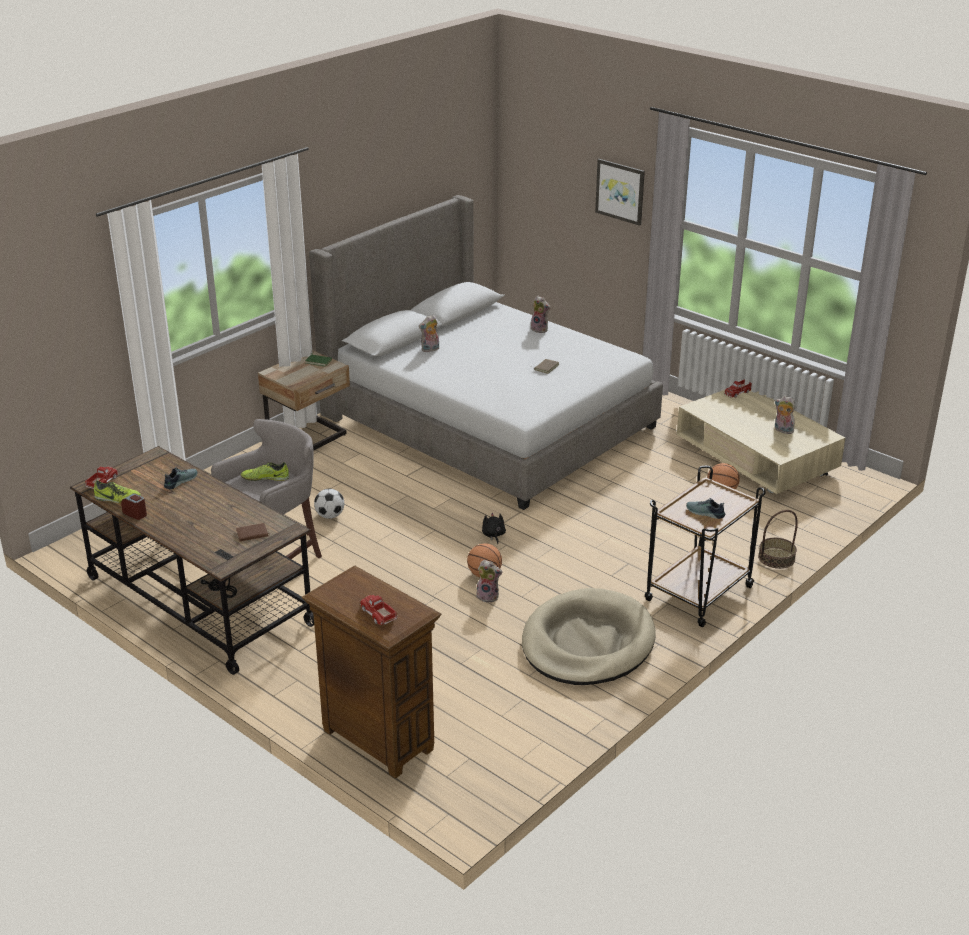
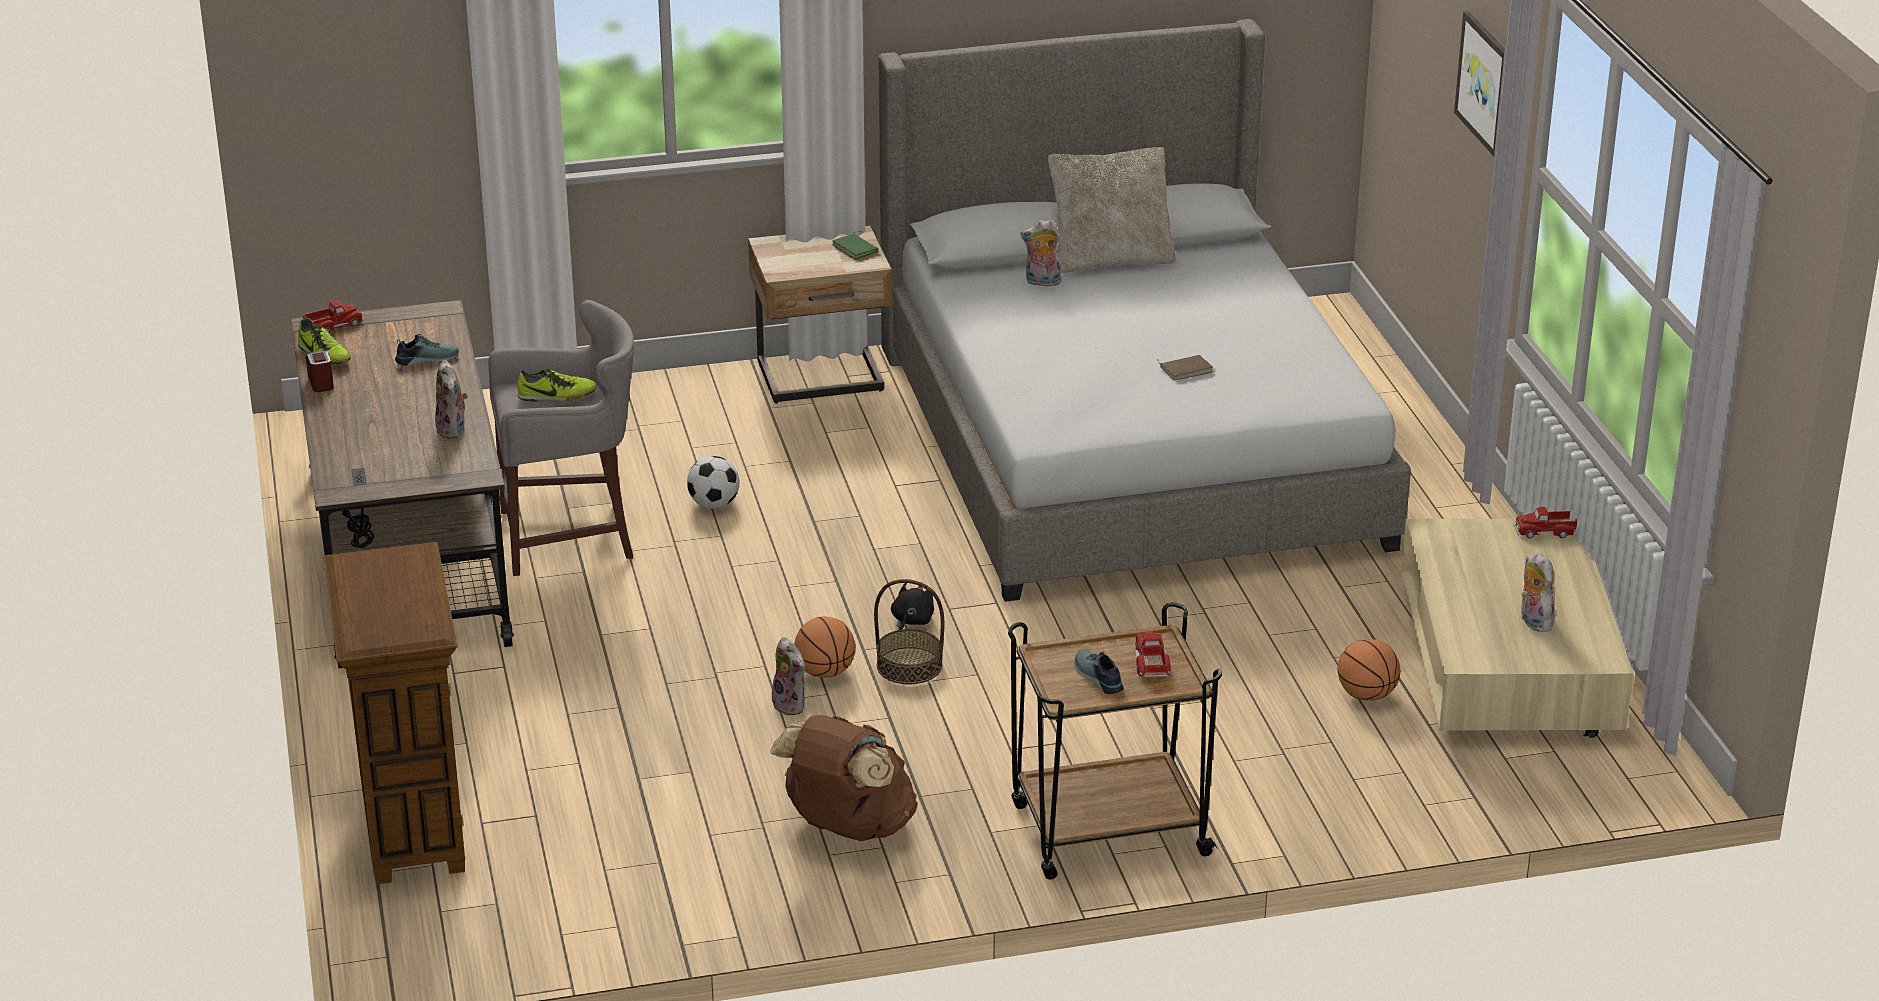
camera: 35 degrees right, 0 degrees up
brown book [236,523,270,541] -> none
shoe [241,462,289,481] -> shoe turned 150 degrees clockwise [517,369,597,402]
toy truck [360,595,397,625] -> toy truck moved to [1135,631,1171,677]
beige dog bed [522,588,655,685] -> brown backpack [770,715,918,841]
plush toy [531,296,550,333] -> plush toy moved to [435,360,468,439]
basket [758,510,798,569] -> basket moved to [874,579,944,684]
none -> beige pillow [1048,147,1176,273]

